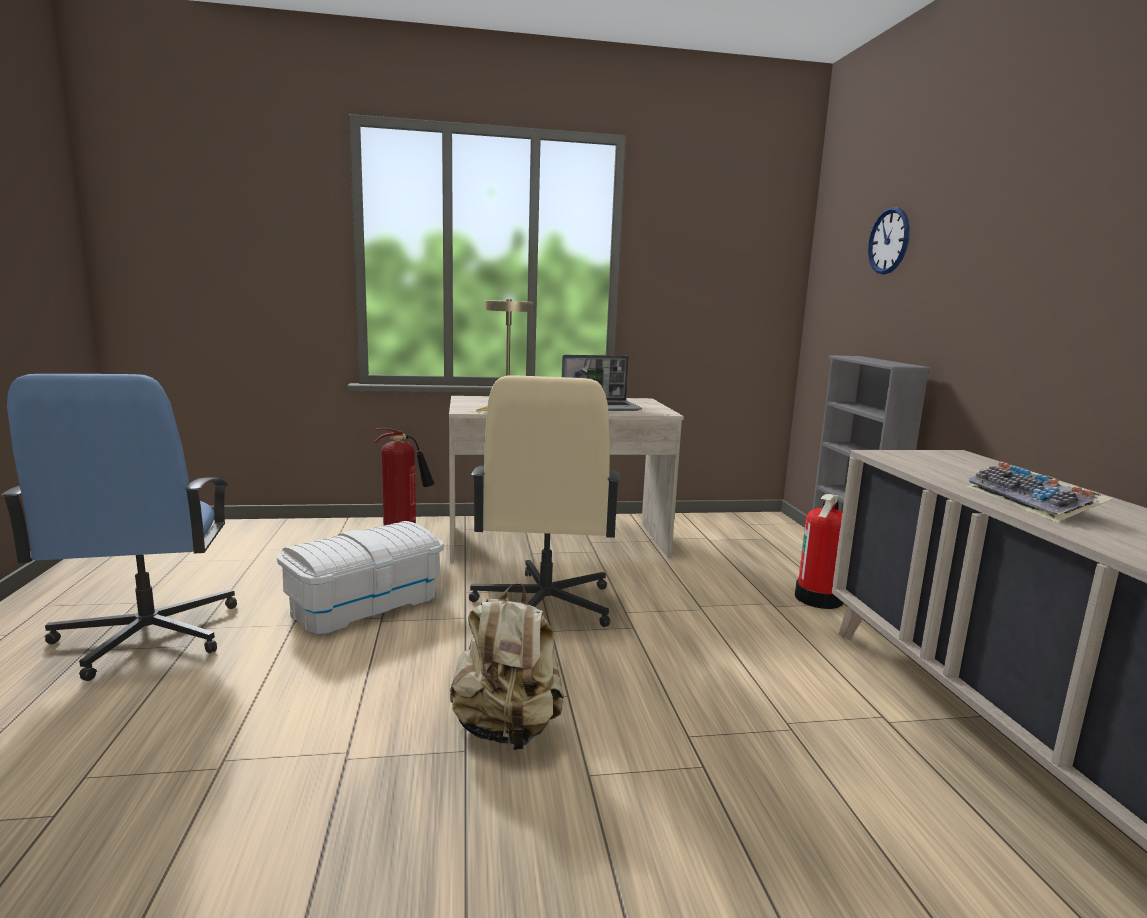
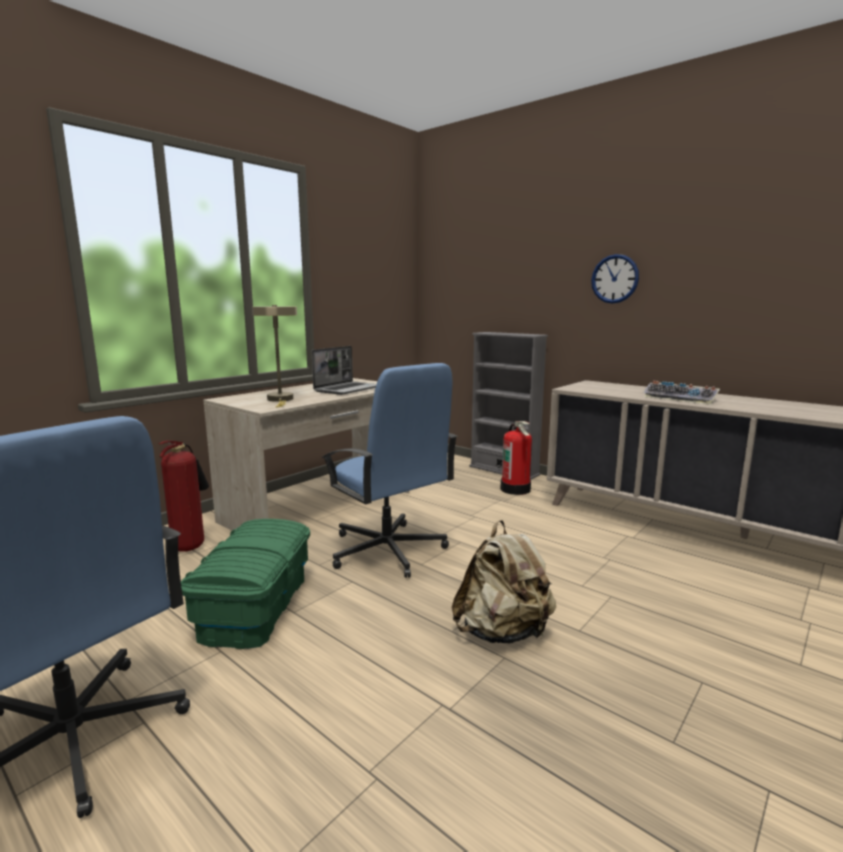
camera: 40 degrees left, 0 degrees up
white storage box [277,521,444,635] -> green storage box [181,519,310,649]
beige office chair [469,375,621,627] -> blue office chair [322,363,458,578]
wall clock [868,207,910,275] -> wall clock moved to [591,254,639,304]

